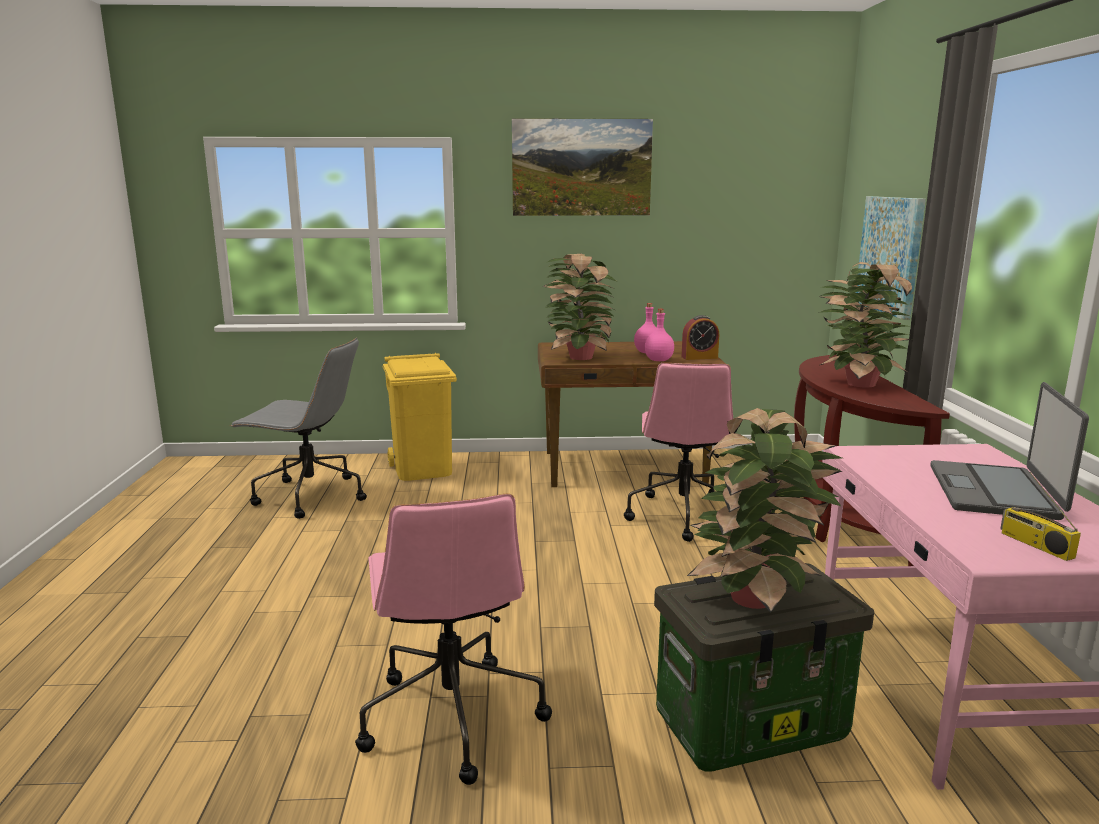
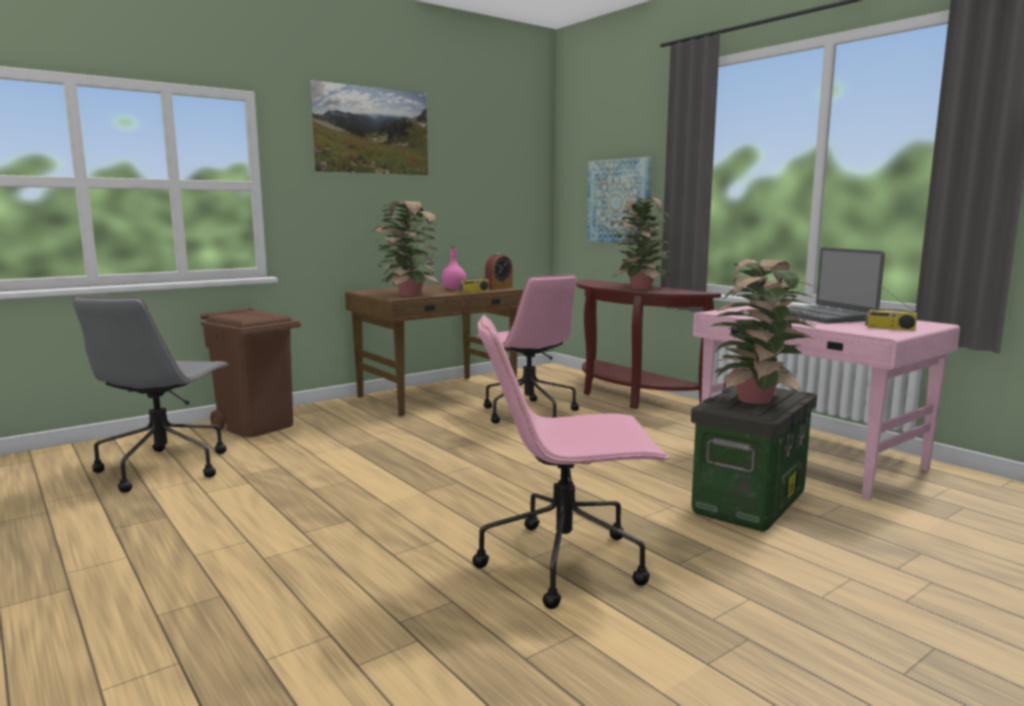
camera: 35 degrees left, 5 degrees down
grey office chair [230,338,367,519] -> grey office chair turned 120 degrees clockwise [72,296,229,493]
pink office chair [355,494,552,785] -> pink office chair turned 135 degrees clockwise [473,315,669,609]
yellow trash can [382,353,457,481] -> brown trash can [200,308,301,437]
pink bottle [645,309,674,361] -> radio [460,262,489,293]

